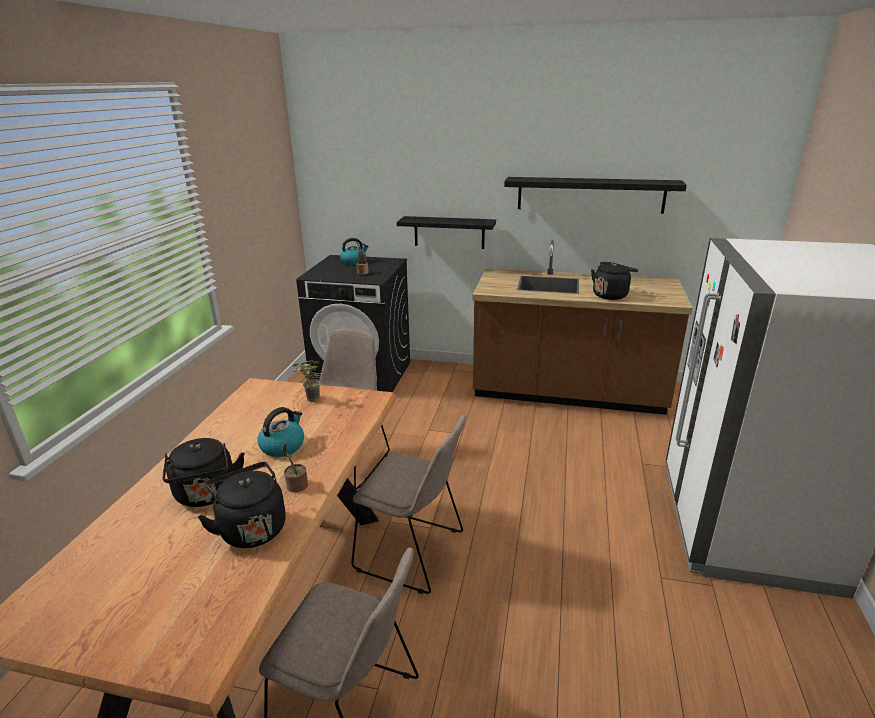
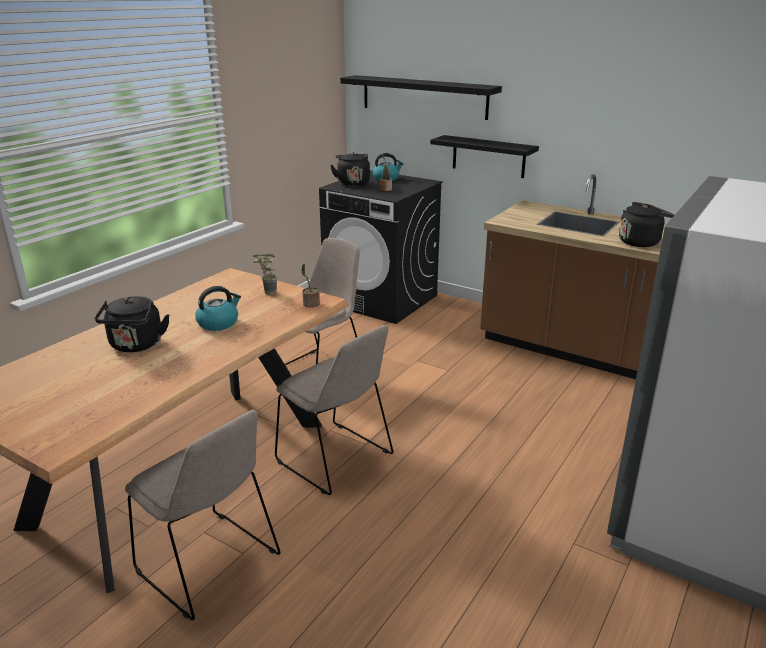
camera: 20 degrees right, 0 degrees up
black kettle [198,462,286,548] -> black kettle moved to [330,152,370,186]
potted plant [282,443,308,492] -> potted plant moved to [301,264,320,307]
black shelf [504,177,687,214] -> black shelf moved to [340,75,502,120]

